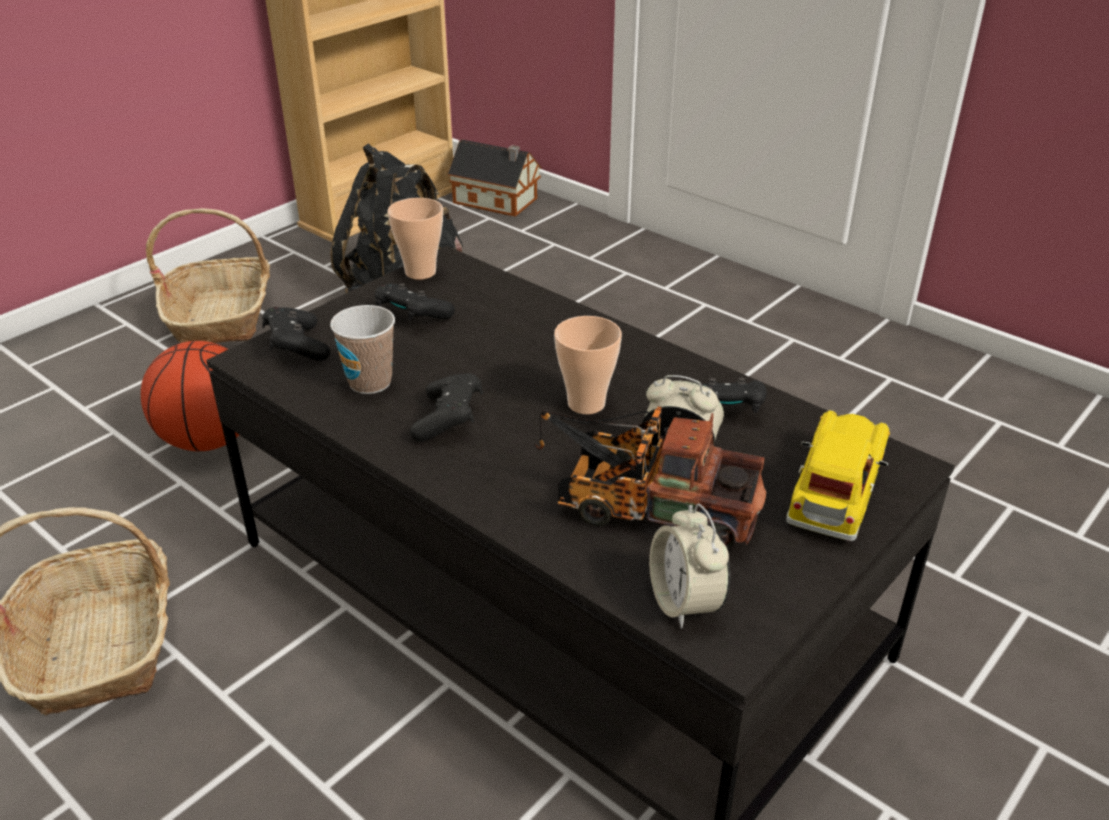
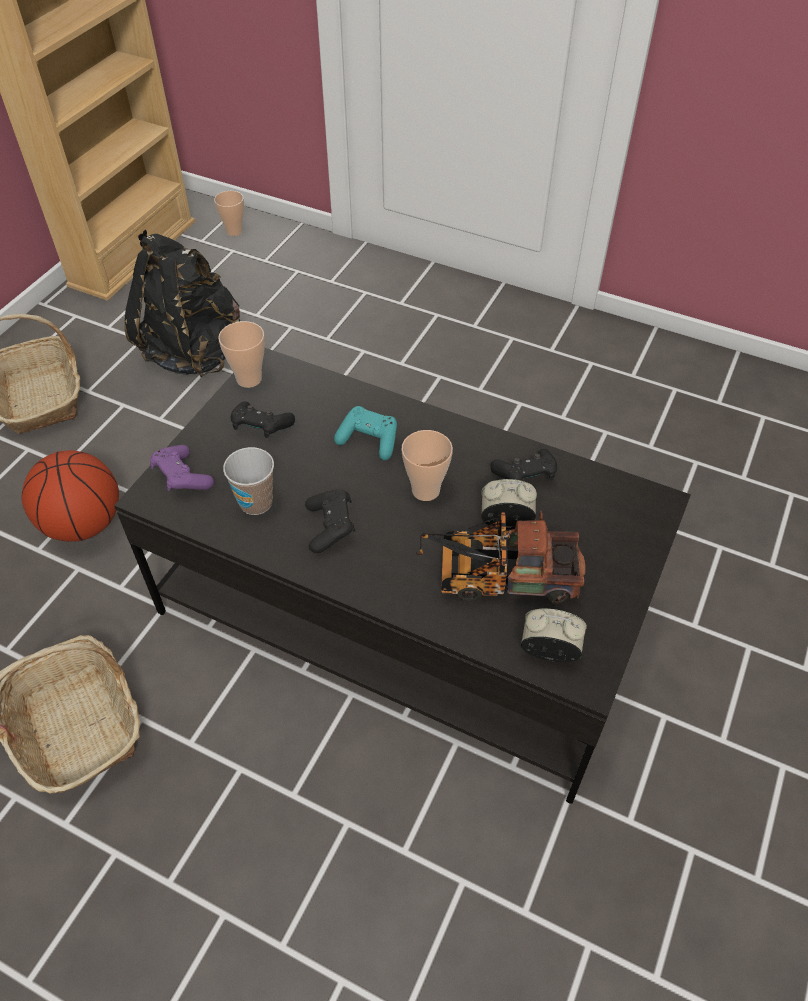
camera: 15 degrees left, 15 degrees up
black game controller [262,307,330,361] -> purple game controller [150,445,214,491]
toy house [448,140,542,217] -> cup [214,191,244,236]
alarm clock [649,504,730,628] -> alarm clock turned 135 degrees clockwise [521,609,587,662]
toy car [786,410,890,541] -> none
none -> turquoise game controller [334,406,397,460]

